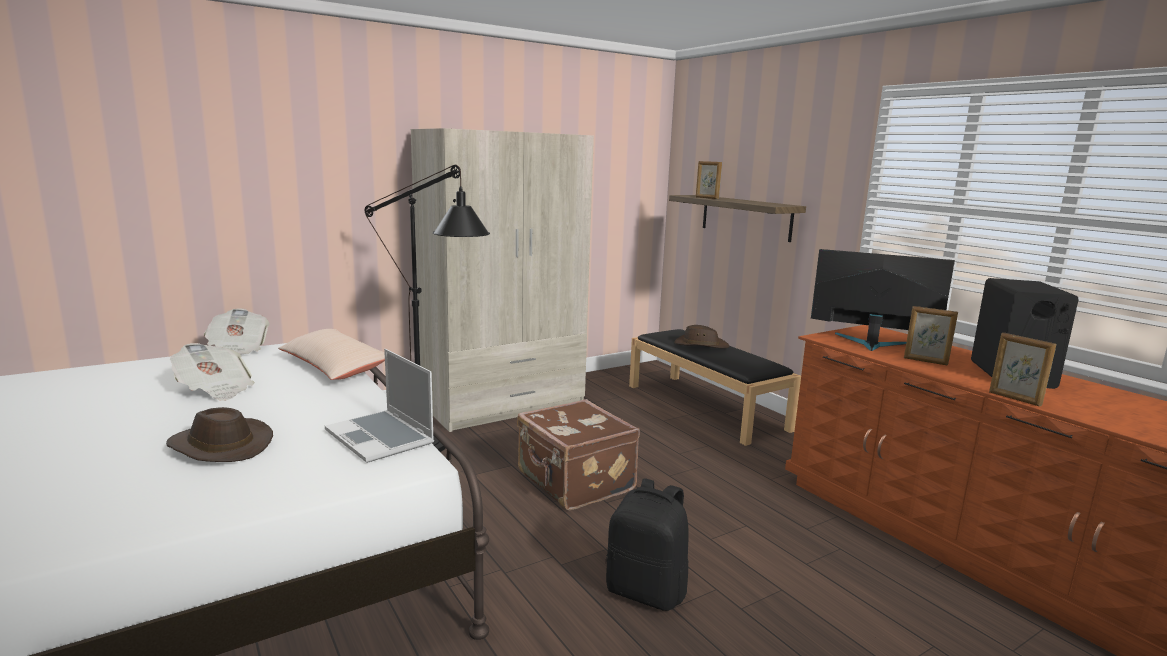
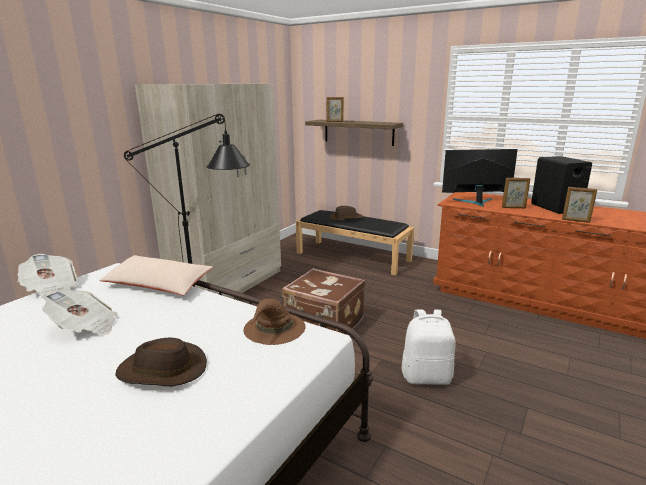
camera: 25 degrees left, 5 degrees up
laptop [325,349,434,463] -> brown hat [243,298,306,345]
black backpack [606,479,689,611] -> white backpack [402,309,456,385]

